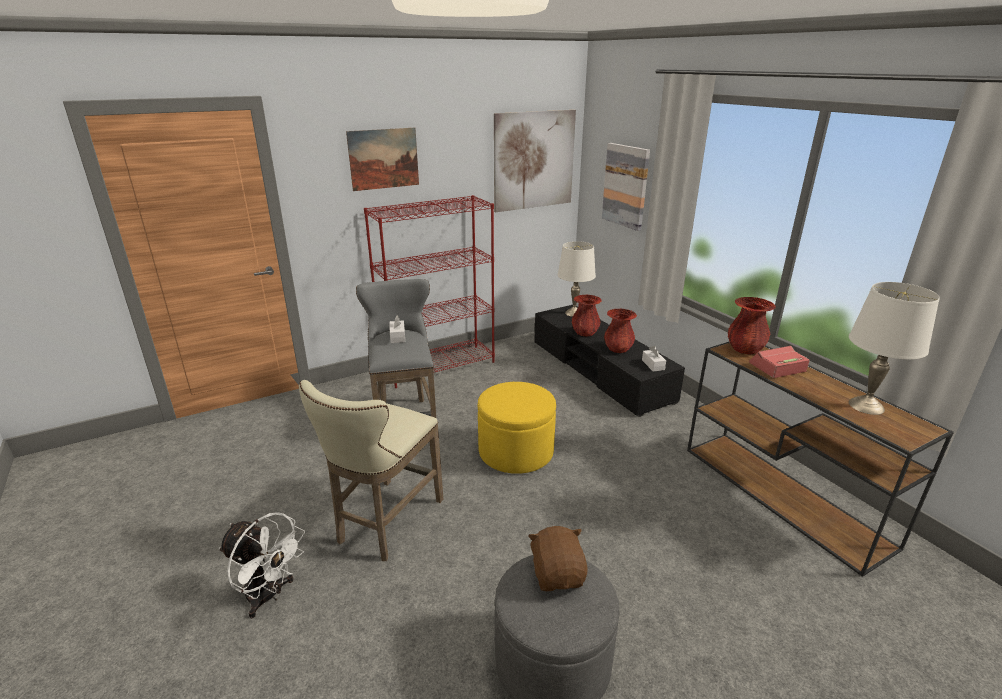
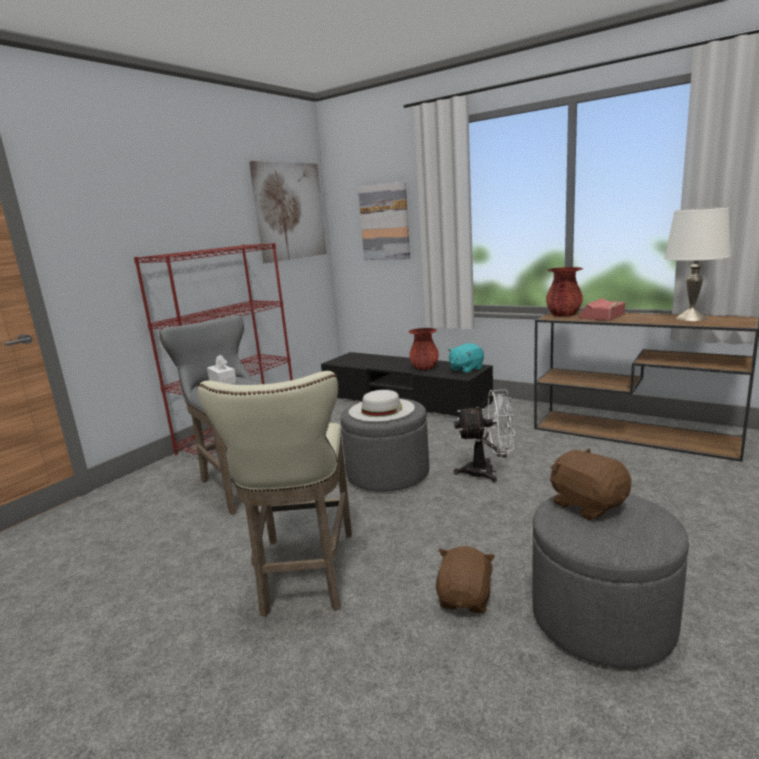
camera: 25 degrees left, 10 degrees down
white fan [219,512,305,618] -> white fan moved to [454,390,515,483]
picture [346,128,419,191] -> none
yellow ottoman [478,382,556,474] -> grey ottoman [341,398,429,492]
white table lamp [558,241,596,317] -> none
red vase [572,295,602,337] -> none
white tissue box [642,346,666,371] -> turquoise plush toy [448,343,484,374]
none -> white hat [349,390,415,422]
none -> brown plush toy [436,546,495,613]

